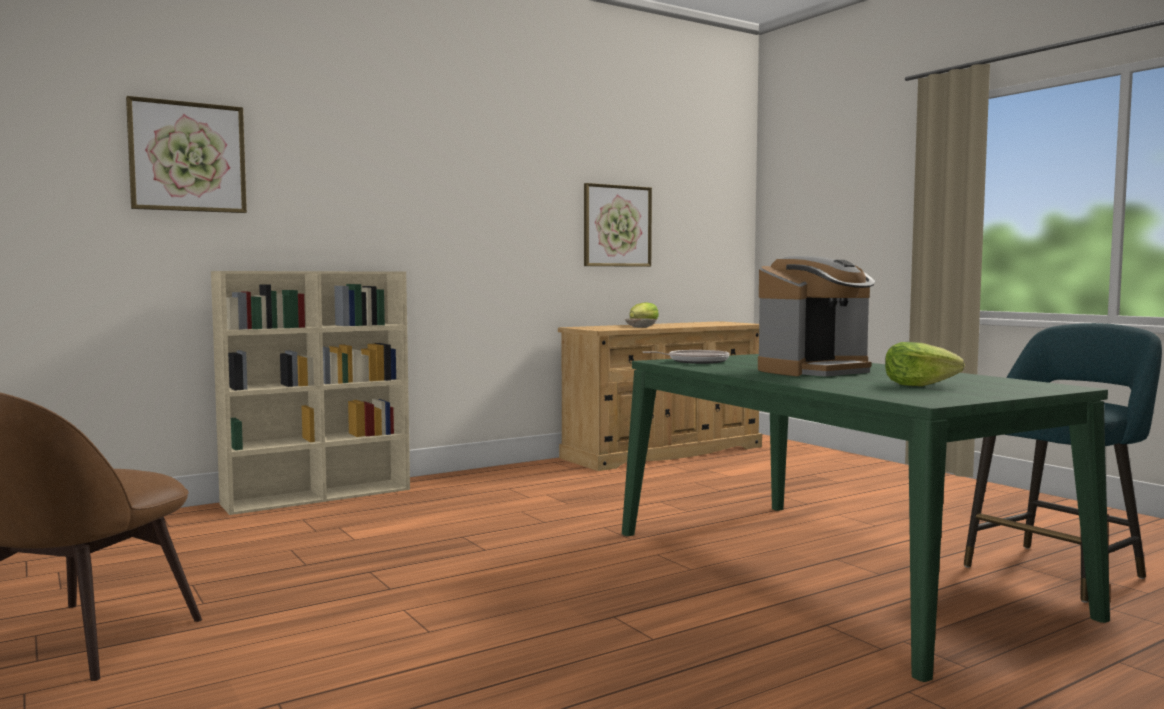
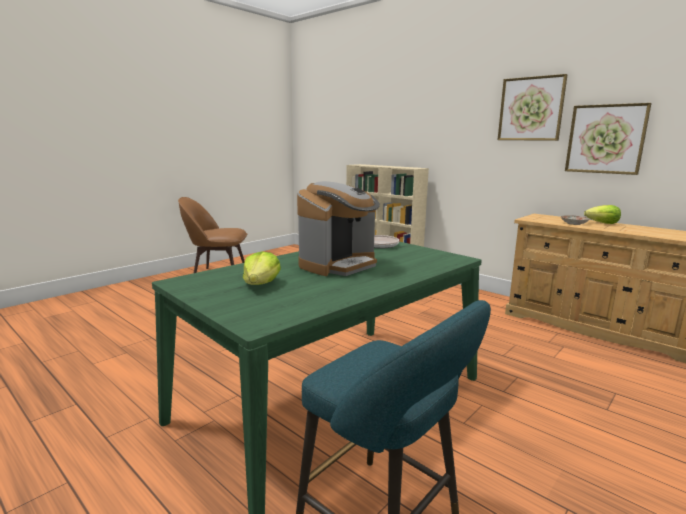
camera: 75 degrees right, 10 degrees up
picture [126,96,247,213] -> picture moved to [498,74,568,141]
coffee machine [758,256,875,377] -> coffee machine turned 90 degrees counterclockwise [297,181,380,276]

